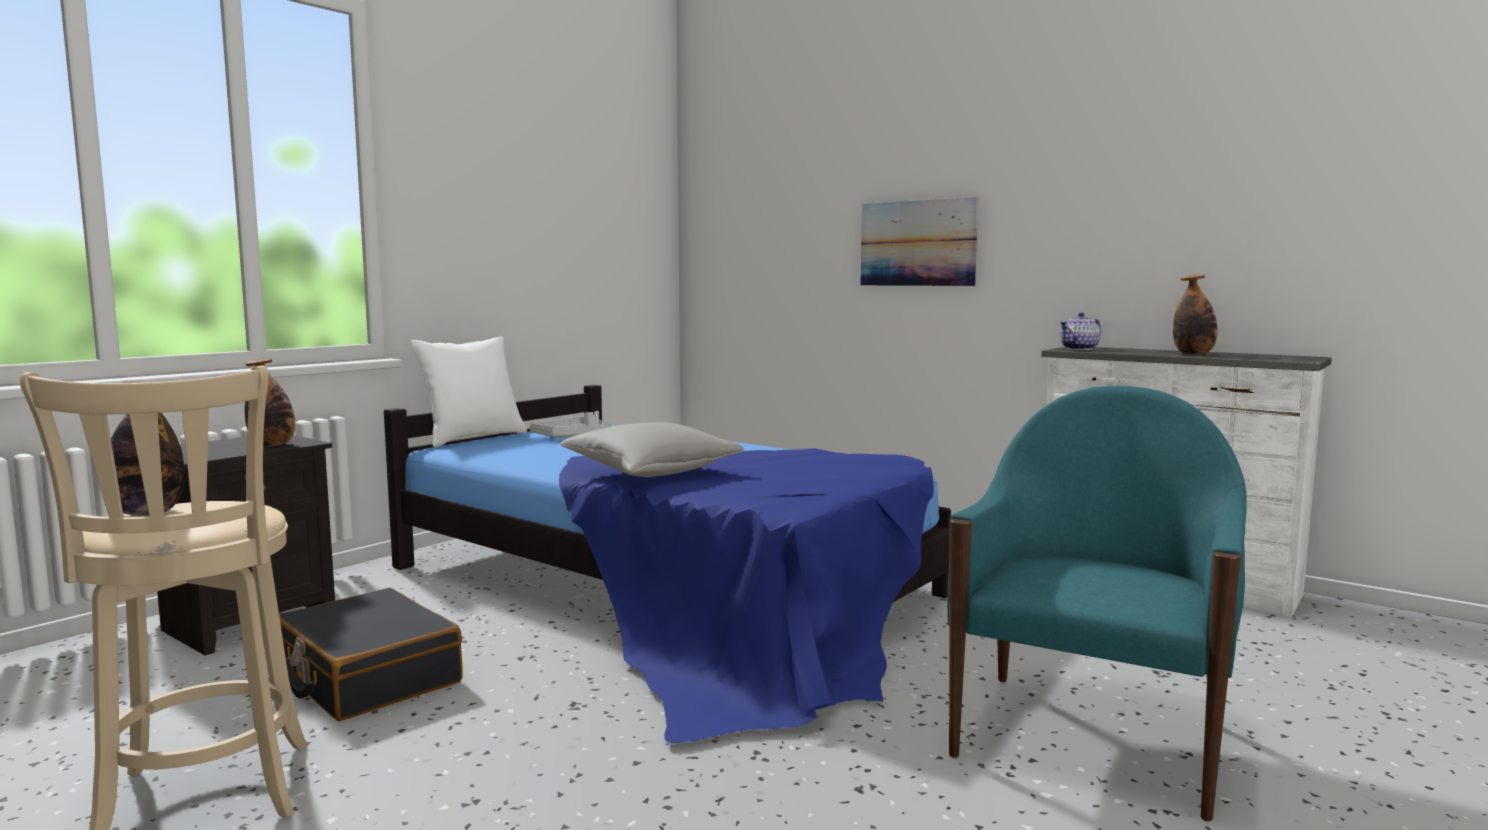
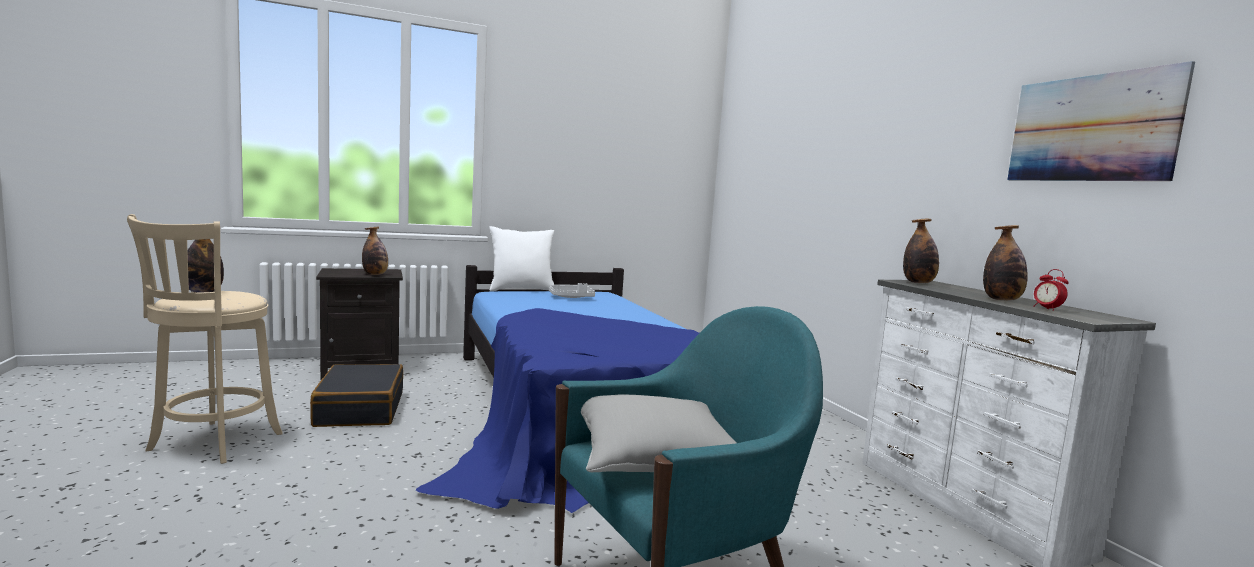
camera: 30 degrees right, 0 degrees up
grey pillow [559,422,744,477] -> grey pillow moved to [581,394,737,472]
picture [861,197,978,286] -> picture moved to [1007,61,1195,181]
teapot [1060,312,1101,350] -> bottle [903,219,939,283]
none -> alarm clock [1033,269,1069,311]

